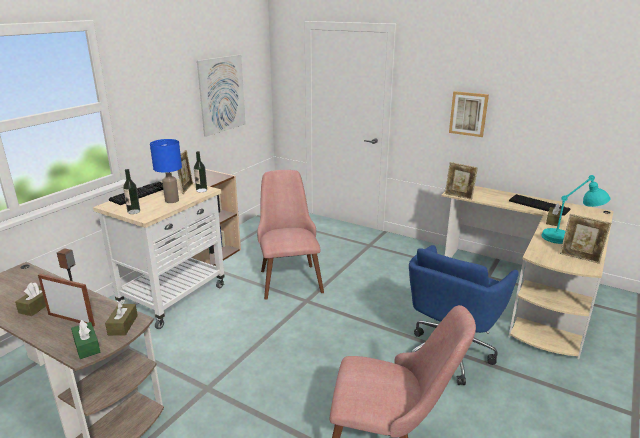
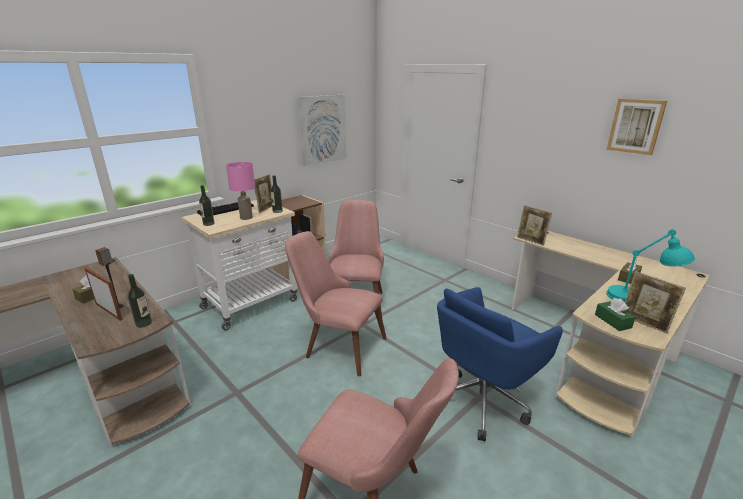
camera: 15 degrees right, 0 degrees up
green tissue box [71,320,100,359] -> green tissue box moved to [595,298,635,331]
brown tissue box [105,300,138,336] -> bottle [127,274,152,328]
blue table lamp [150,139,182,203] -> pink table lamp [226,162,255,220]
picture [449,91,489,137] -> picture moved to [606,99,667,155]
keyboard [509,194,571,216] -> none
none -> pink chair [285,231,387,376]

